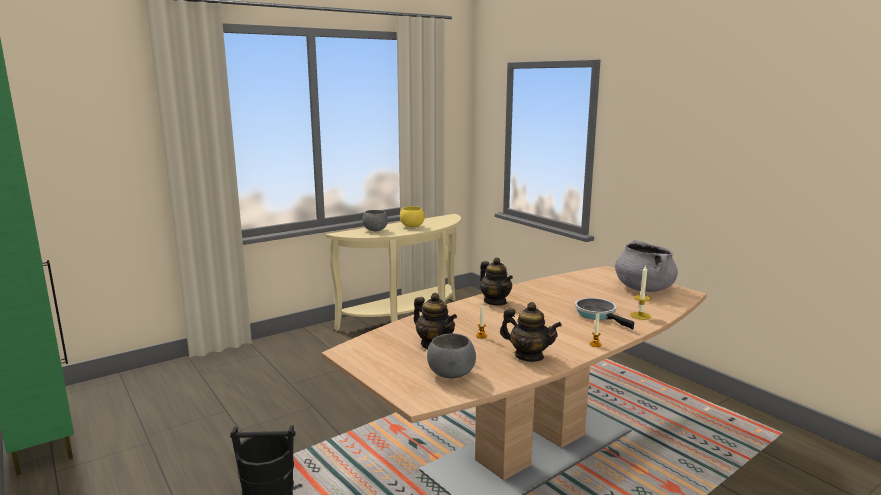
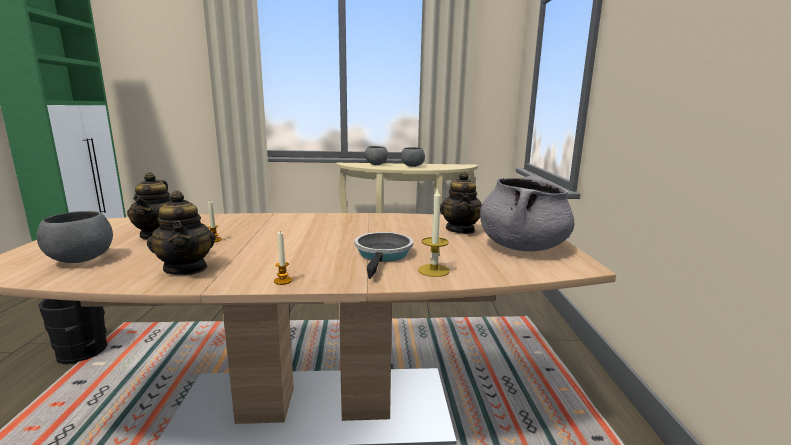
camera: 35 degrees right, 0 degrees up
yellow bowl [400,206,425,227] -> grey bowl [401,147,425,167]
teapot [480,257,513,305] -> teapot moved to [440,172,482,234]

